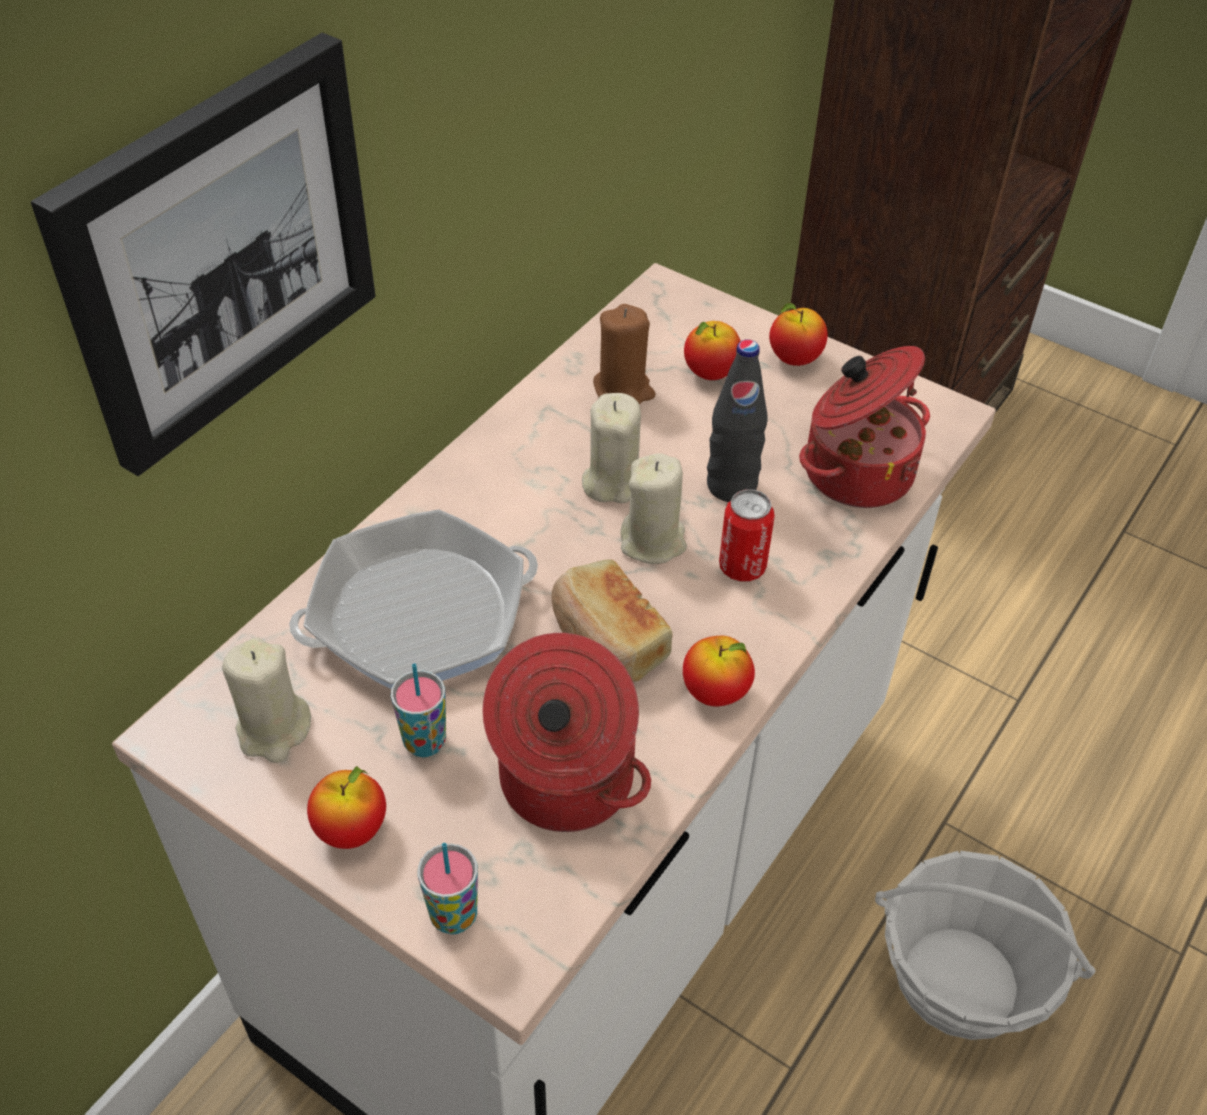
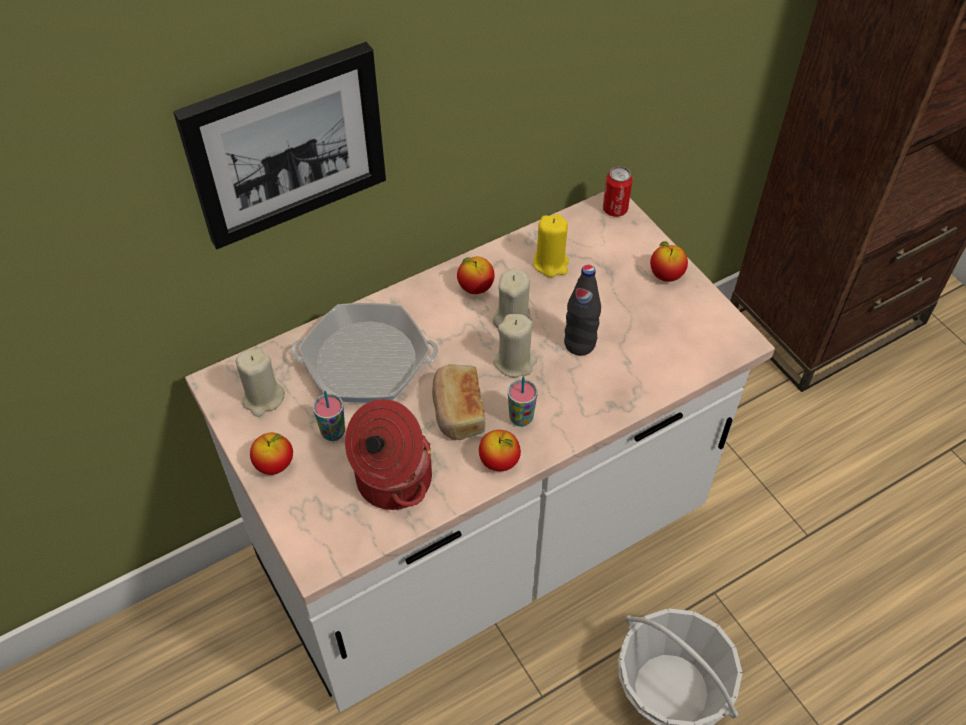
camera: 25 degrees right, 5 degrees up
cup [418,843,478,934] -> cup moved to [508,376,538,427]
brown candle [593,304,655,405] -> yellow candle [533,214,569,277]
apple [684,321,741,380] -> apple moved to [457,257,495,294]
can [719,489,775,582] -> can moved to [603,166,633,217]
cooking pot [799,346,930,508] -> none

